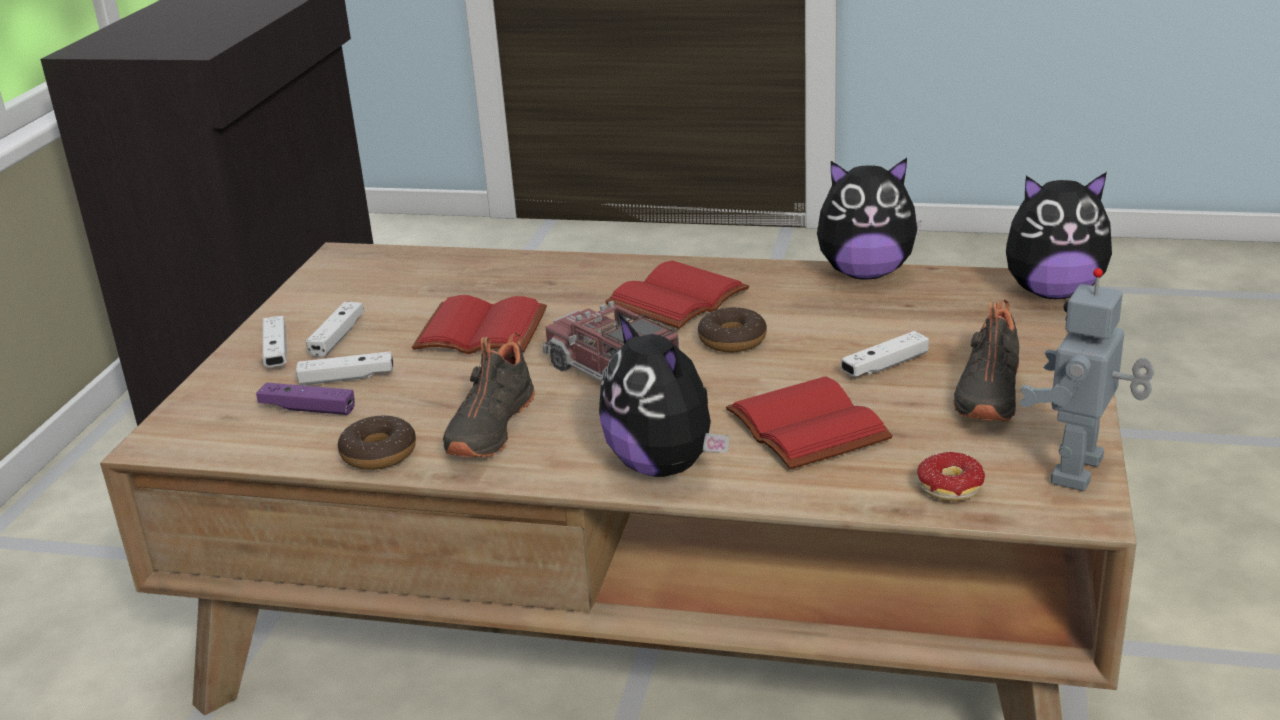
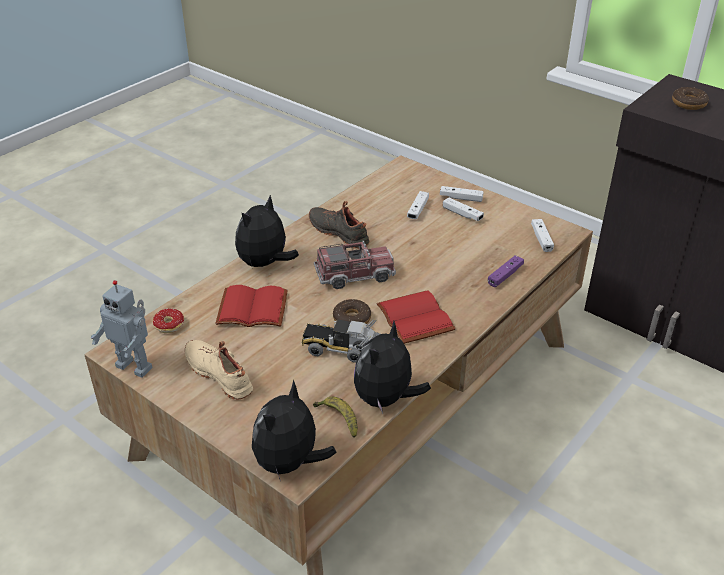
camera: 115 degrees right, 10 degrees up
purple game controller [256,383,355,415] -> purple game controller moved to [488,255,524,287]
donut [338,415,416,470] -> donut moved to [672,87,709,110]
red book [412,295,547,354] -> none
plush toy [599,314,729,477] -> plush toy turned 45 degrees counterclockwise [235,195,299,269]
white game controller [841,331,929,377] -> white game controller moved to [531,219,554,252]
black shoe [953,300,1019,421] -> beige shoe [185,340,253,400]
toy robot [1019,268,1154,491] -> toy robot turned 150 degrees clockwise [90,280,152,378]
none -> toy truck [302,319,380,363]
none -> banana [313,397,358,438]

